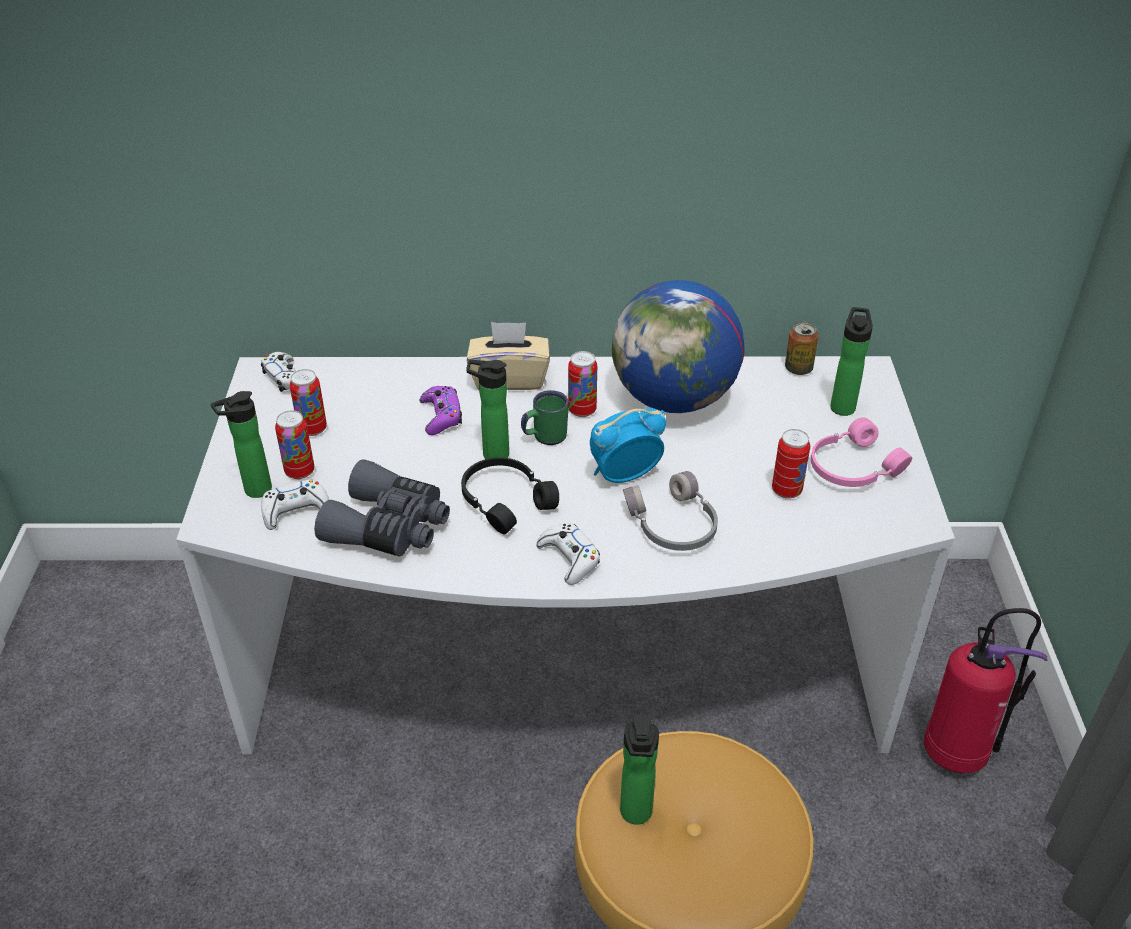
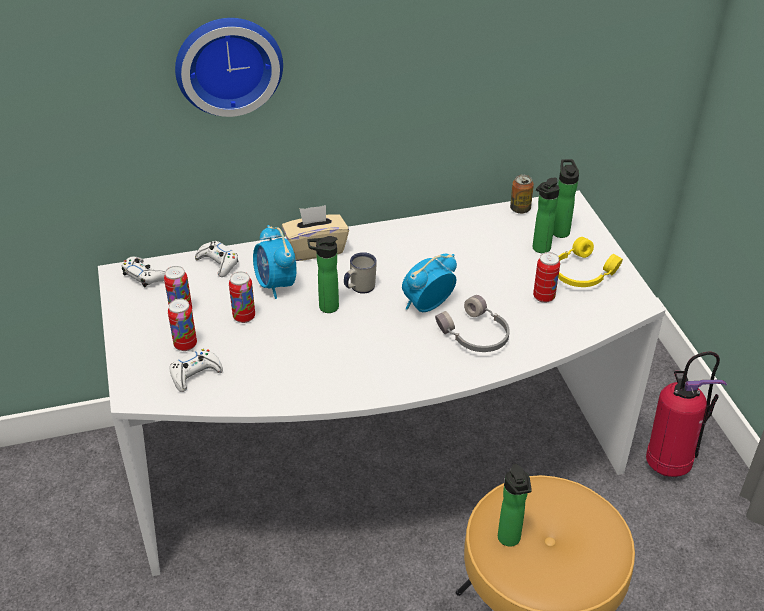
camera: 15 degrees left, 0 degrees up
bottle [211,391,272,498] -> bottle moved to [533,178,560,253]
grey binoculars [314,459,450,556] -> none
purple game controller [419,386,462,435] -> alarm clock [253,225,296,299]
black headphones [461,457,559,535] -> none
green mug [521,390,569,445] -> white mug [344,252,377,294]
white game controller [536,523,600,585] -> white game controller moved to [195,241,238,277]
can [568,351,597,417] -> can moved to [229,271,255,323]
globe [612,280,745,413] -> none
pink headphones [811,417,912,487] -> yellow headphones [558,237,623,287]
none -> wall clock [175,18,283,117]

